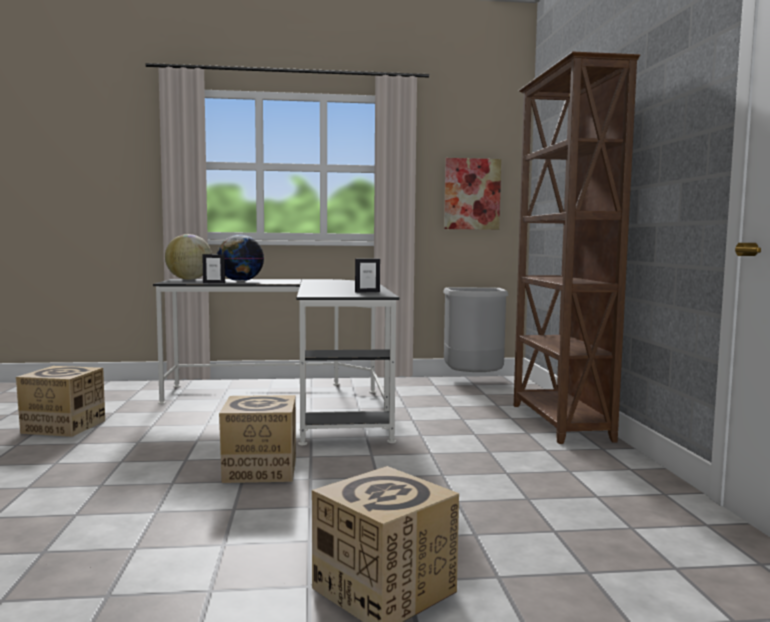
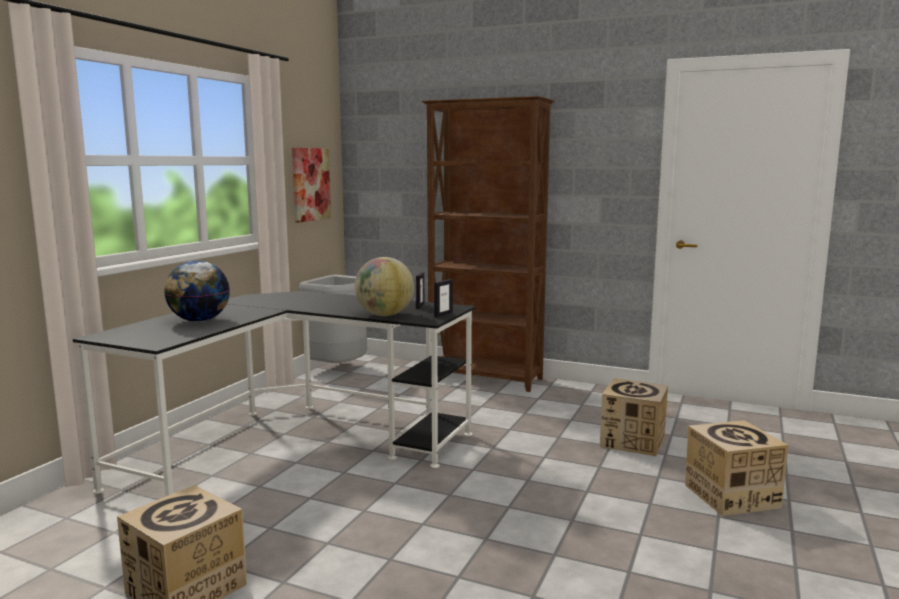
camera: 60 degrees left, 5 degrees up
globe [165,234,212,280] -> globe moved to [355,257,414,316]
picture frame [202,254,225,284] -> picture frame moved to [434,279,453,318]
cardboard box [219,395,296,483] -> cardboard box moved to [600,378,668,456]

